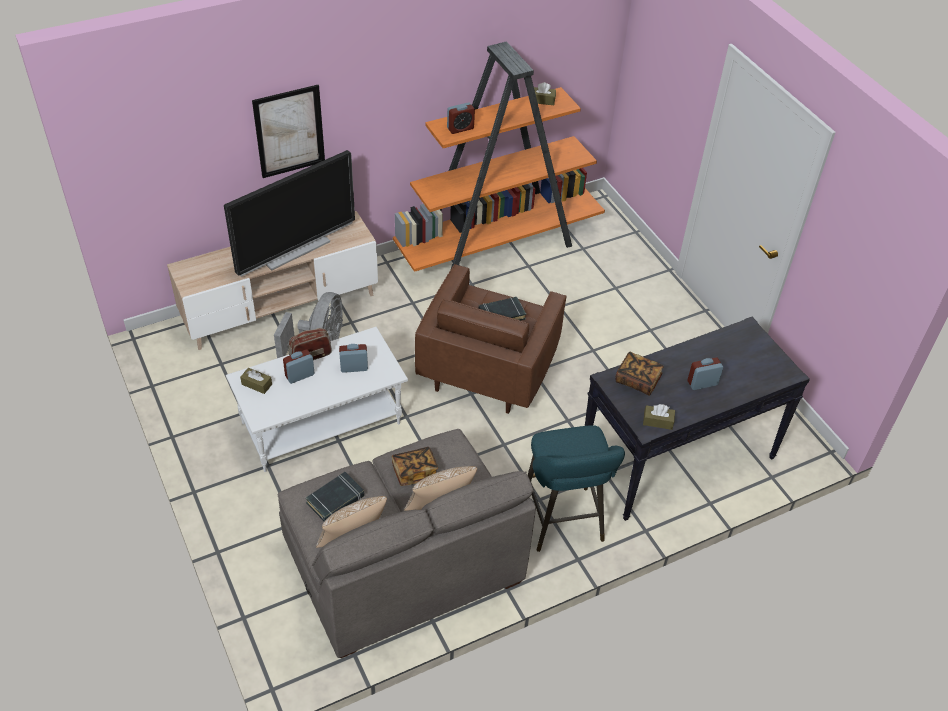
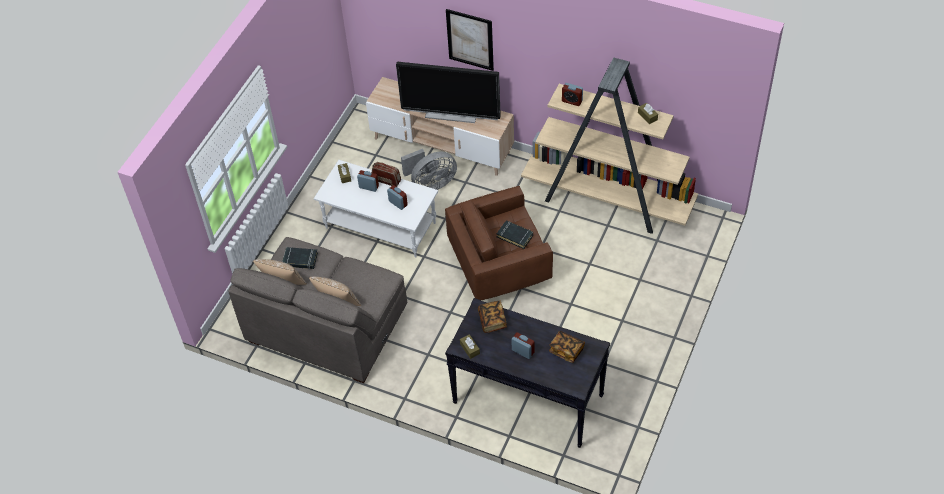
camera: 55 degrees right, 5 degrees up
book [391,447,438,486] -> book moved to [549,331,585,363]
orange bookcase [393,41,605,272] -> beige bookcase [521,57,698,234]
turquoise stool [528,425,625,552] -> none

